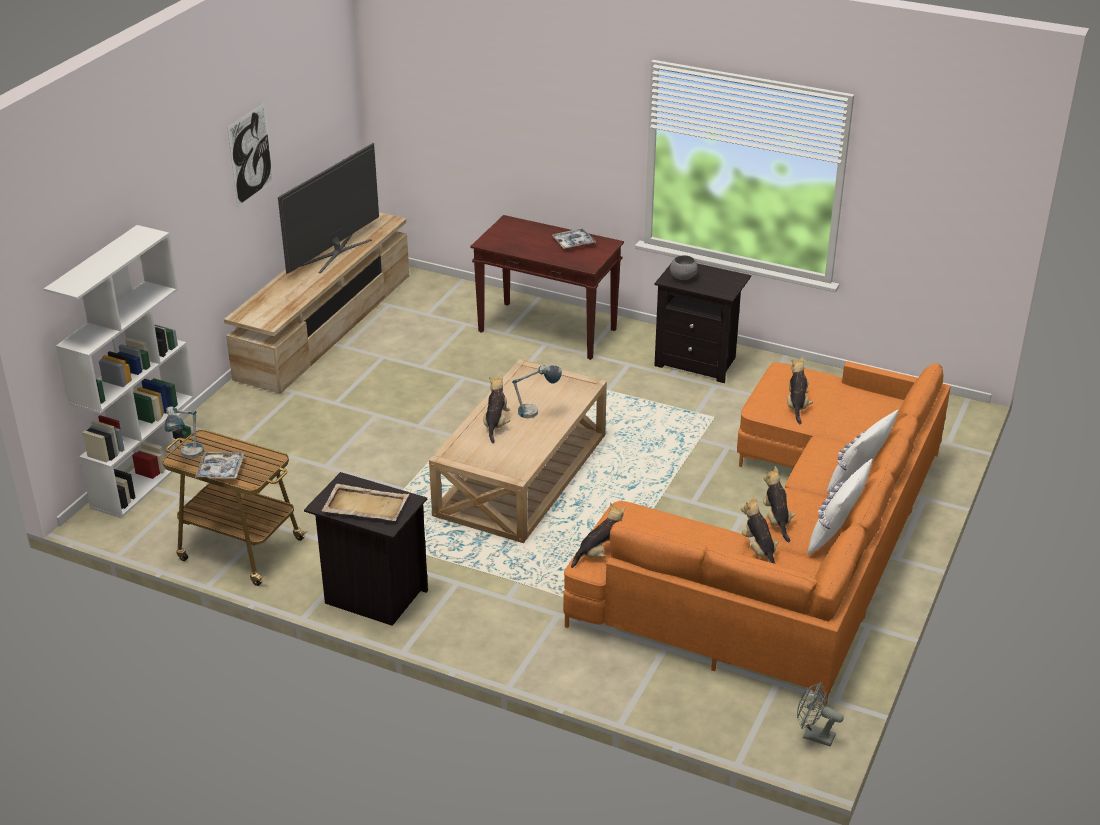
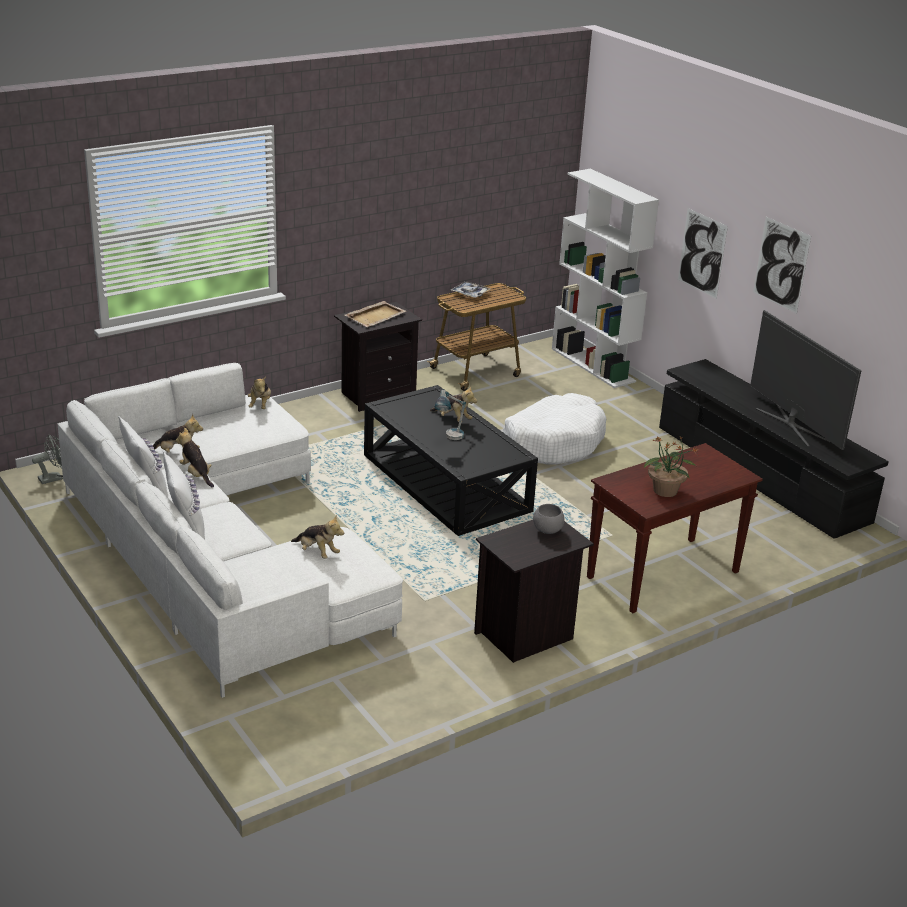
camera: 120 degrees right, 5 degrees down
table lamp [165,406,204,459] -> none
beige tv stand [224,212,409,394] -> black tv stand [659,359,889,539]
beige coffee table [429,359,607,543] -> black coffee table [364,385,538,536]
tray [552,228,596,249] -> potted plant [644,436,699,497]
orange sofa [563,361,951,706] -> white sofa [57,363,403,698]
plush toy [763,466,795,542] -> plush toy turned 150 degrees counterclockwise [176,427,214,488]
none -> white dog bed [503,393,606,465]
none -> picture [678,208,728,299]

